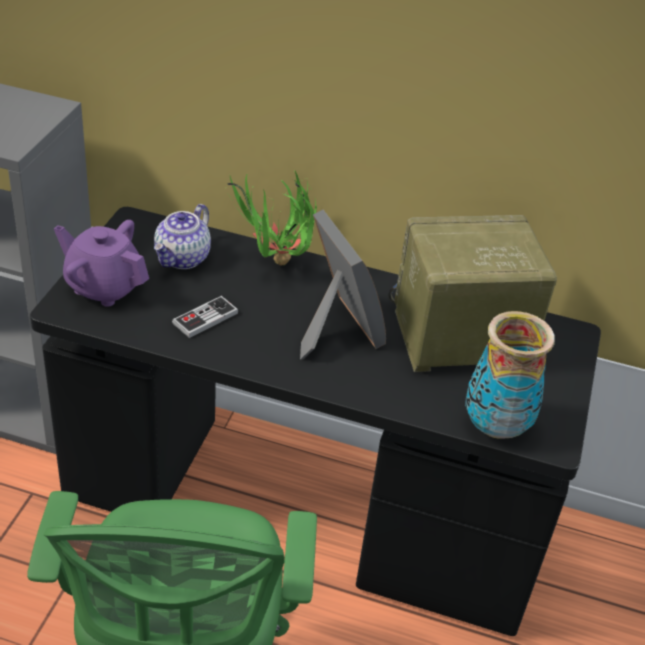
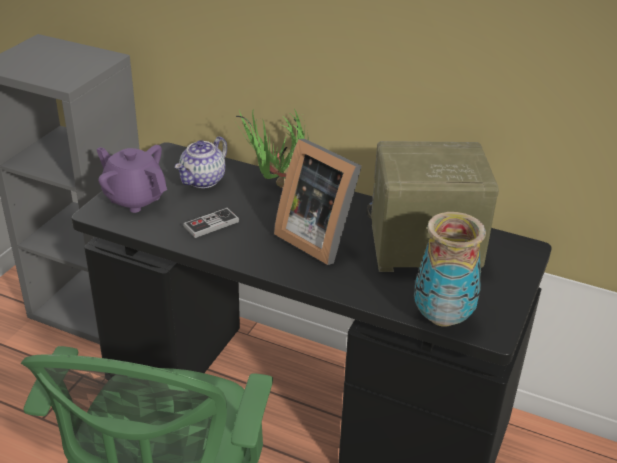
camera: 10 degrees right, 5 degrees down
picture frame [300,210,386,359] -> picture frame turned 150 degrees clockwise [274,139,362,265]

